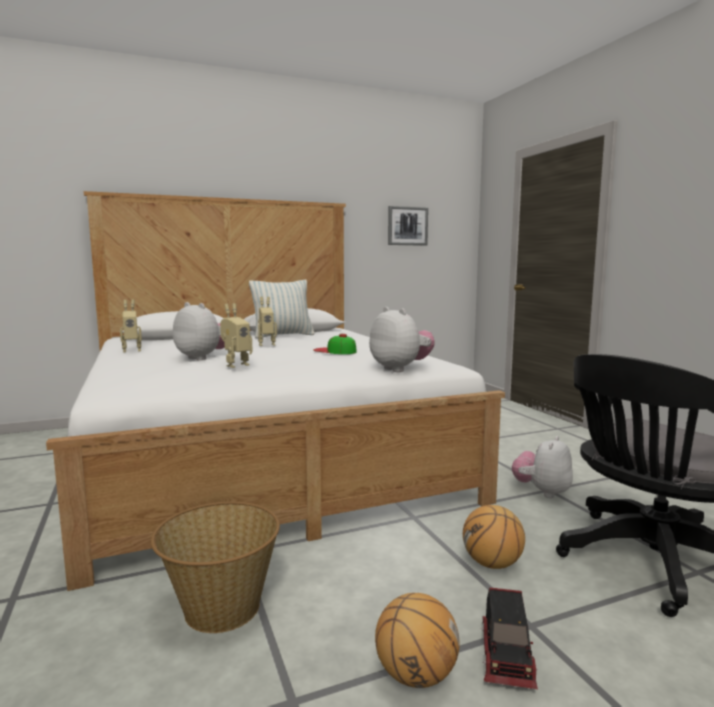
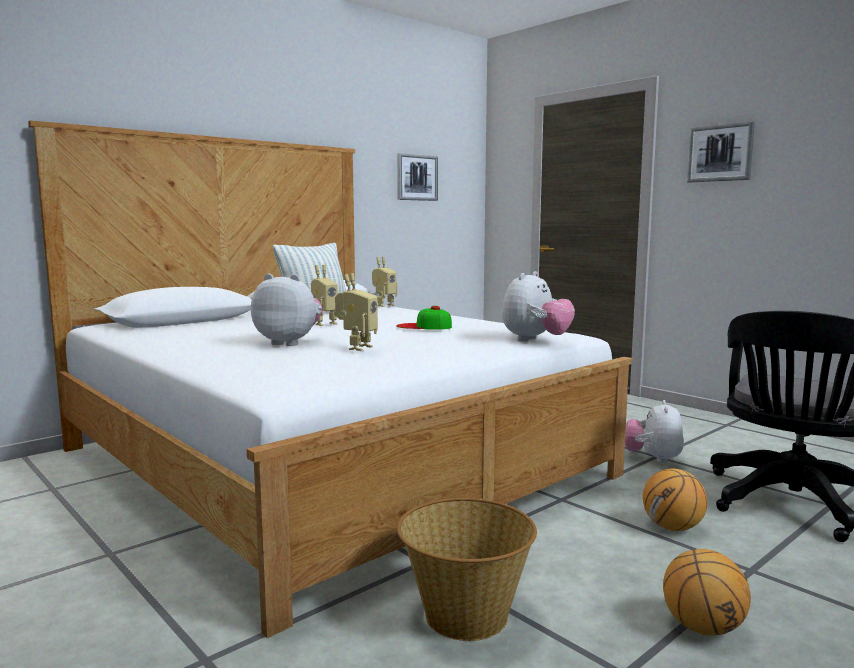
camera: 20 degrees left, 0 degrees up
toy robot [120,299,142,352] -> toy robot moved to [372,257,398,307]
plush toy [369,307,435,372] -> plush toy turned 90 degrees clockwise [502,271,575,342]
toy truck [481,587,538,689] -> none
none -> picture [687,121,755,182]

